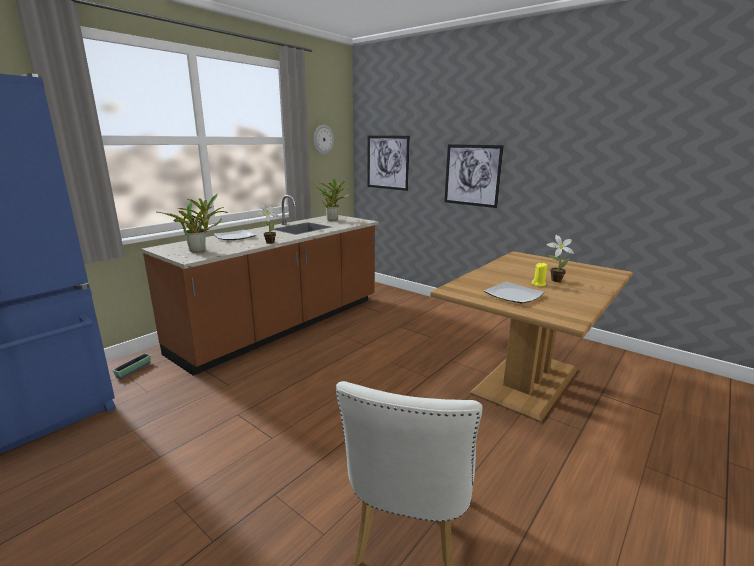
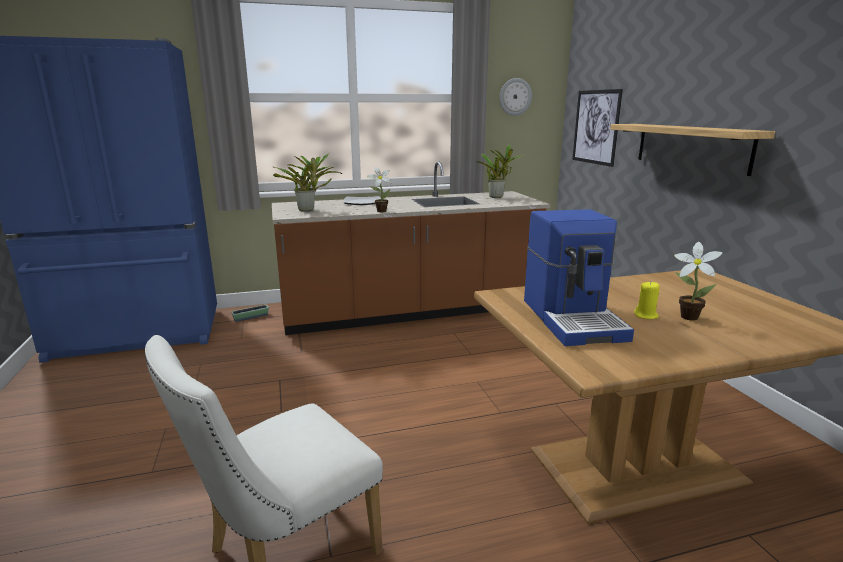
camera: 35 degrees right, 0 degrees up
picture [444,144,504,208] -> shelf [610,124,775,176]
plate [484,282,544,303] -> coffee machine [524,209,634,346]

